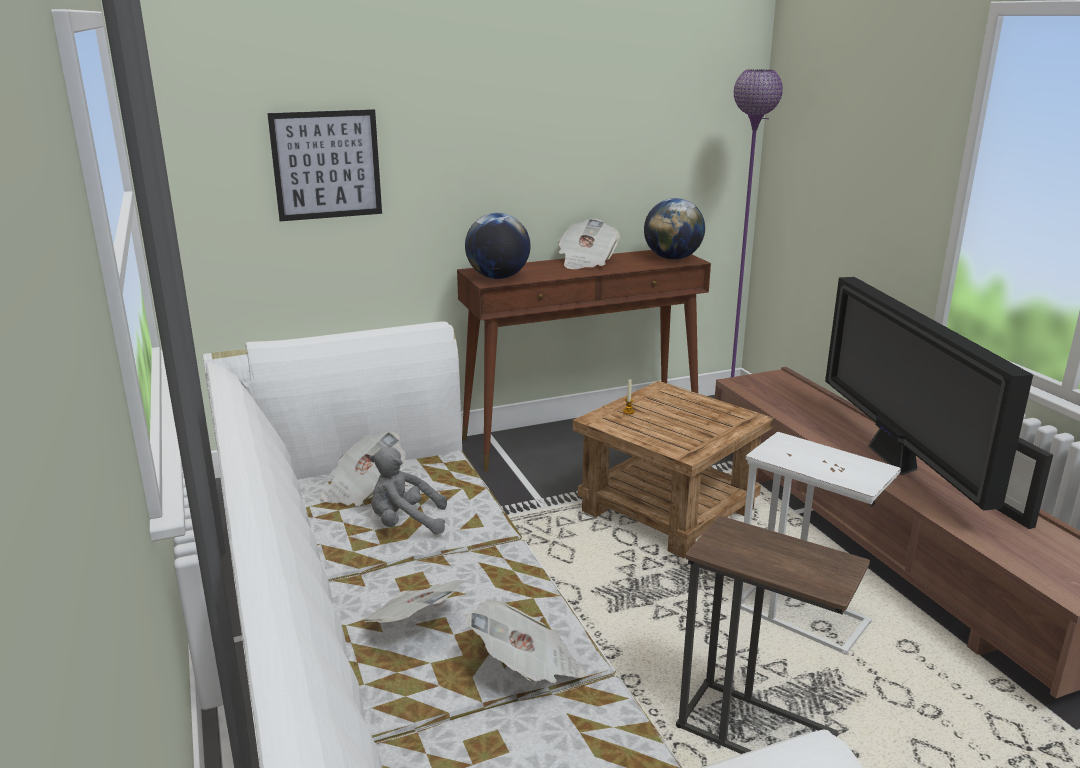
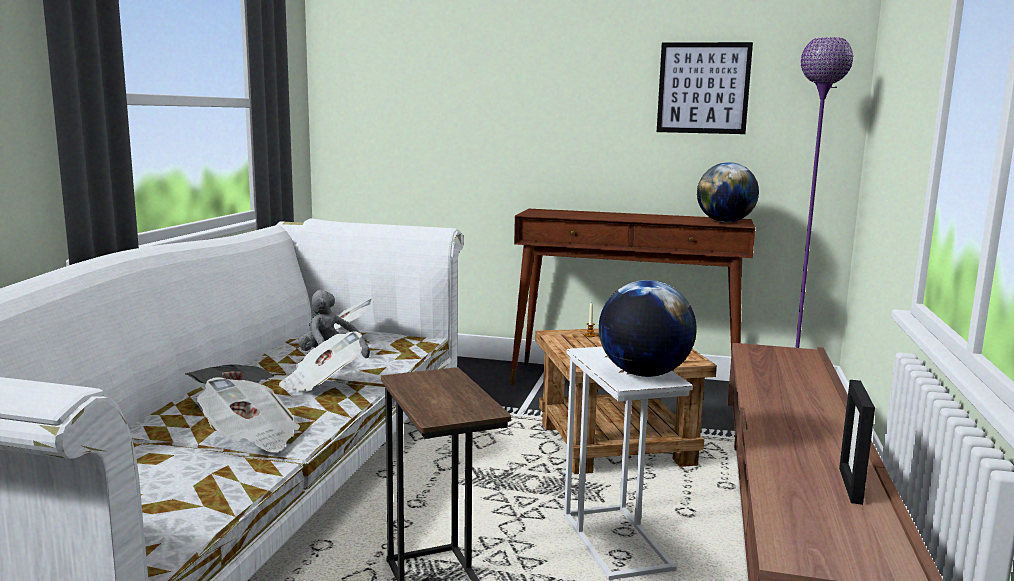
camera: 35 degrees right, 10 degrees down
picture [267,109,382,221] -> picture moved to [657,42,753,134]
globe [465,213,530,279] -> globe moved to [599,280,697,377]
newspaper [558,219,620,269] -> newspaper moved to [279,331,362,391]
television [825,277,1033,511] -> none

